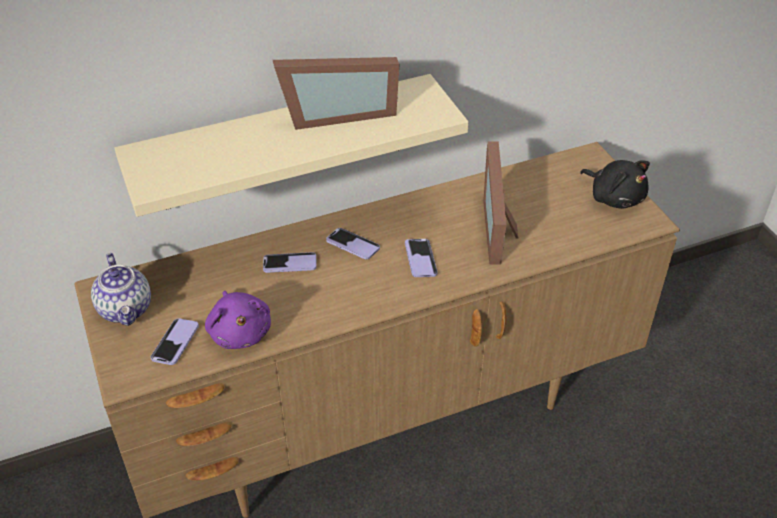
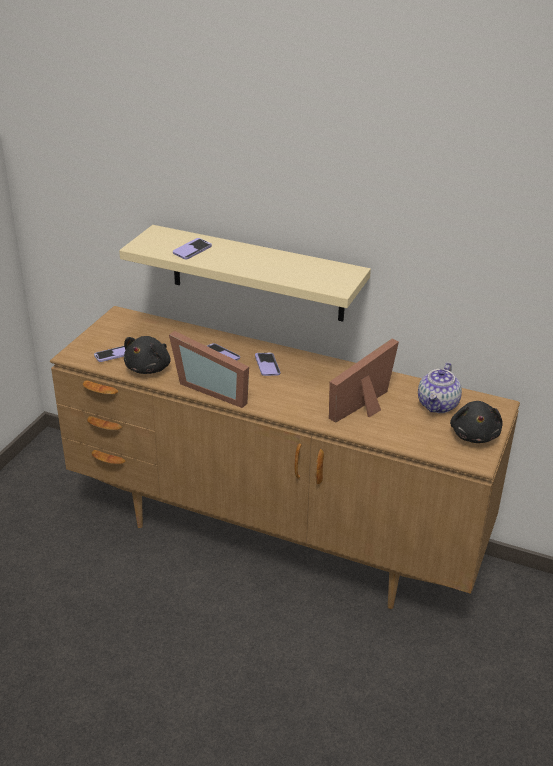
camera: 45 degrees right, 10 degrees down
teapot [91,253,151,326] -> teapot moved to [418,363,462,413]
purple plush toy [205,291,271,349] -> black plush toy [124,336,171,374]
picture frame [273,57,399,130] -> picture frame moved to [169,331,249,408]
phone [405,239,438,277] -> phone moved to [173,238,212,259]

